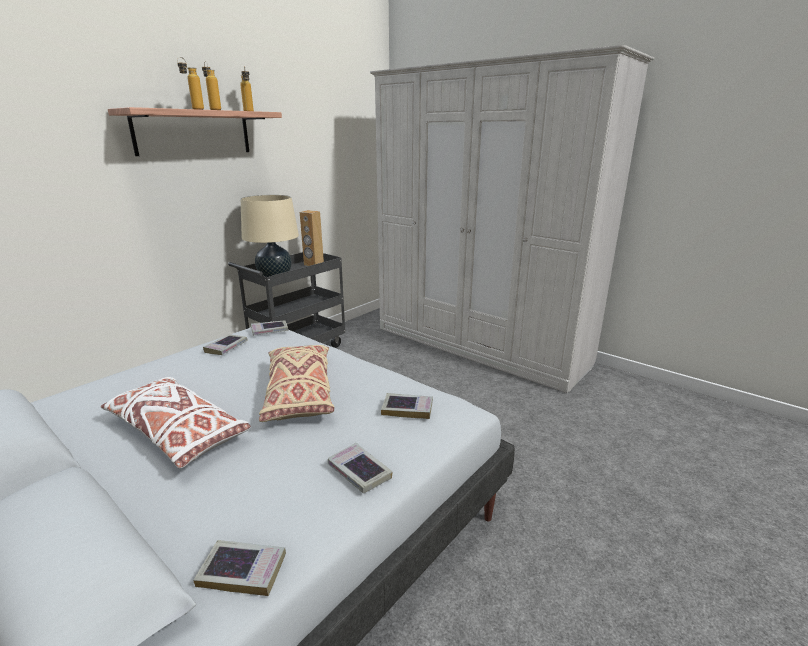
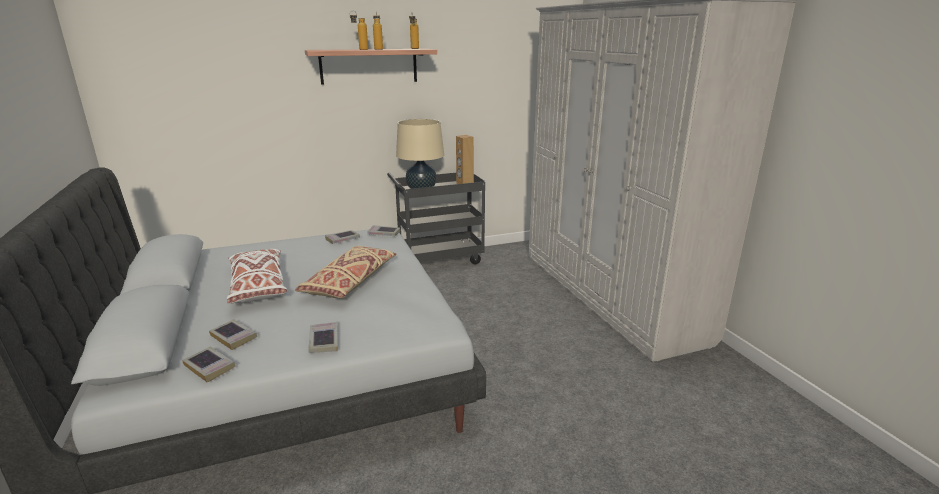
camera: 30 degrees right, 0 degrees up
book [381,393,433,419] -> book moved to [209,319,257,350]

